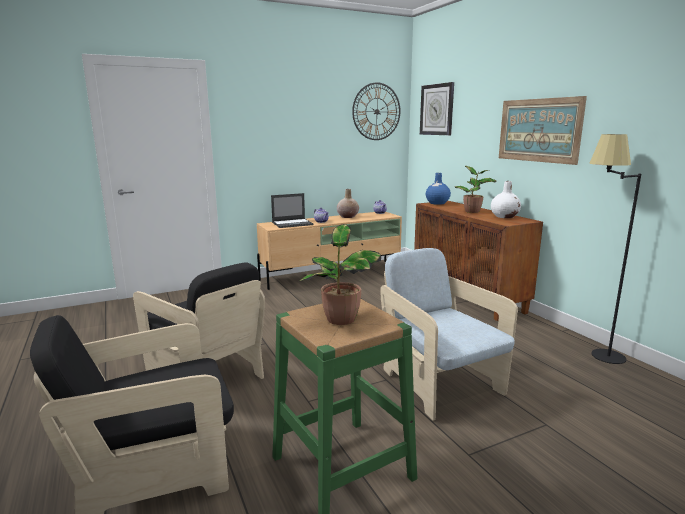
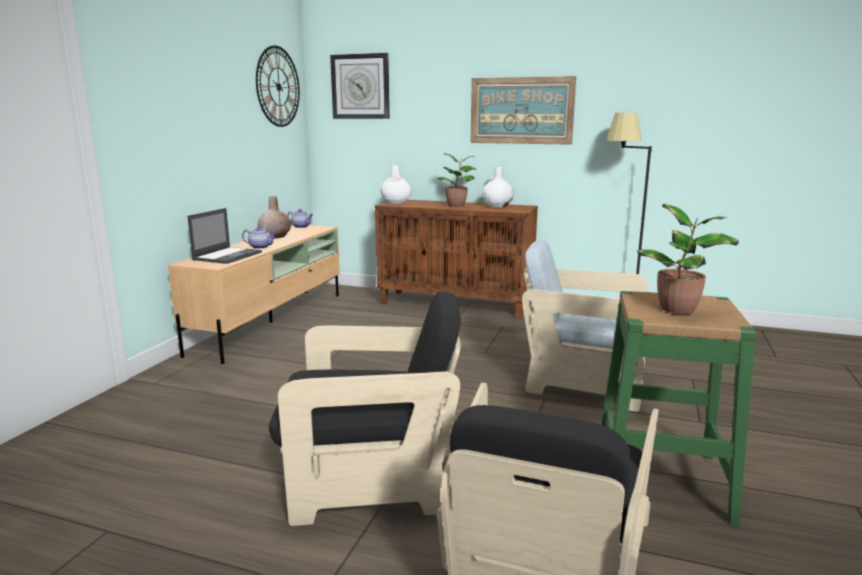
camera: 45 degrees left, 0 degrees up
blue vase [426,173,451,205] -> white vase [380,165,411,204]

